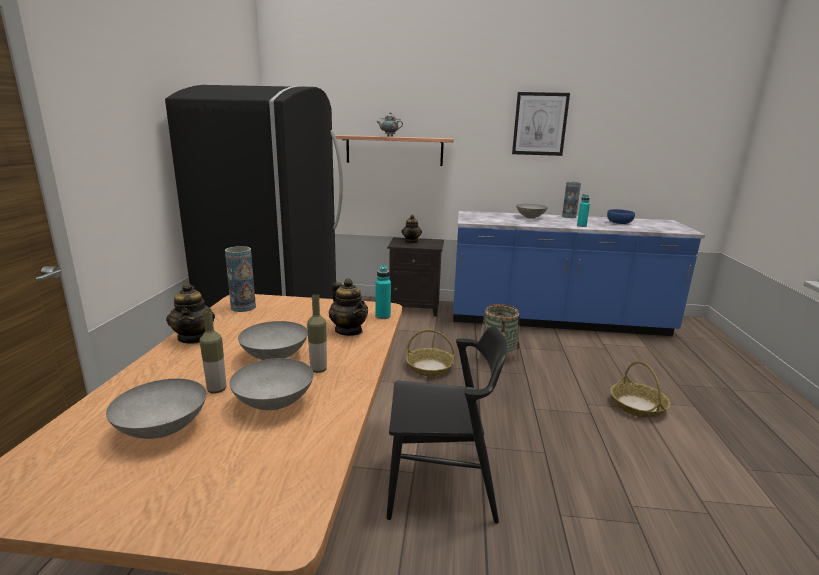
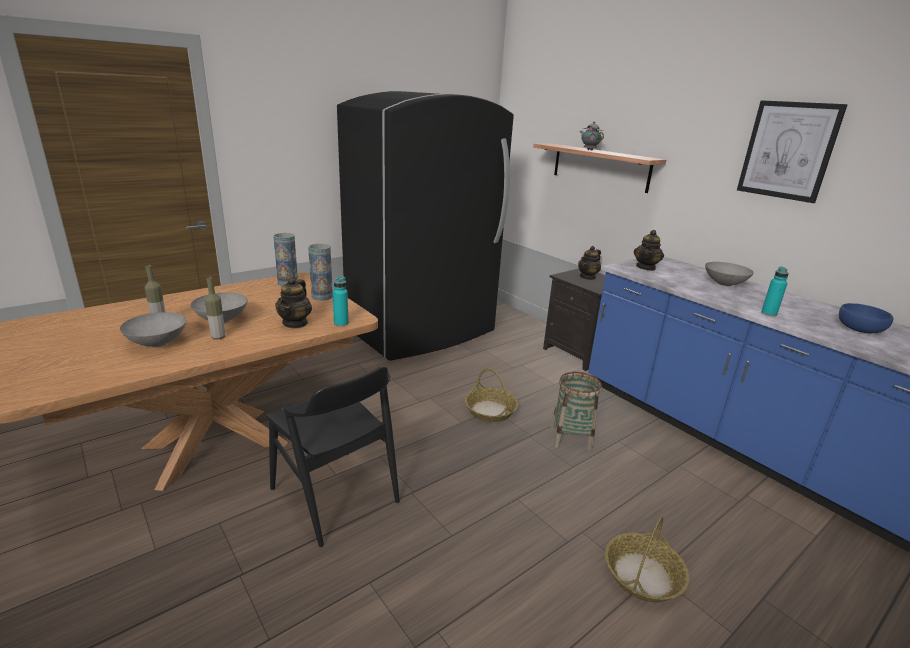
camera: 45 degrees right, 5 degrees up
grey bowl [106,379,206,439] -> none
teapot [166,283,215,344] -> teapot moved to [634,230,664,271]
vase [562,182,581,218] -> vase moved to [308,244,333,301]

